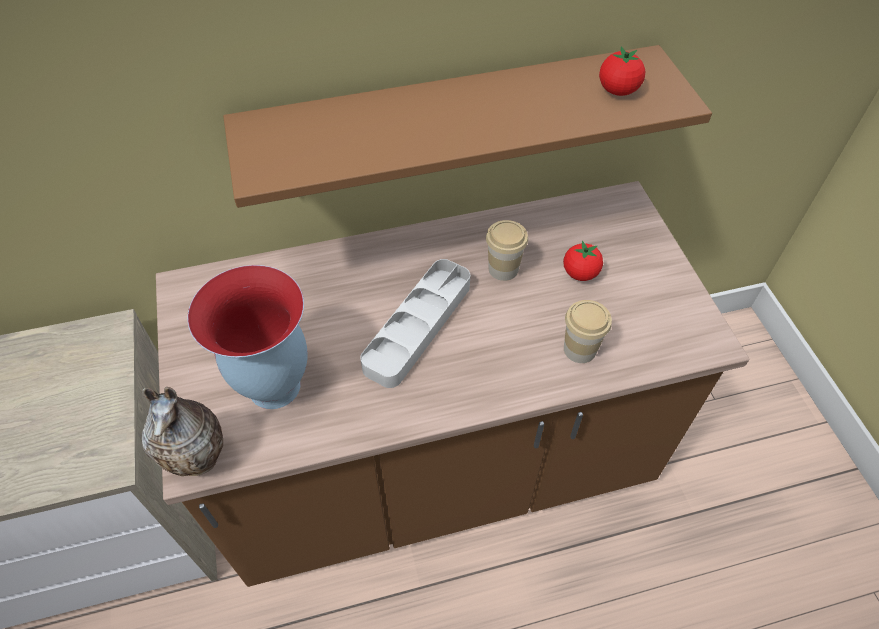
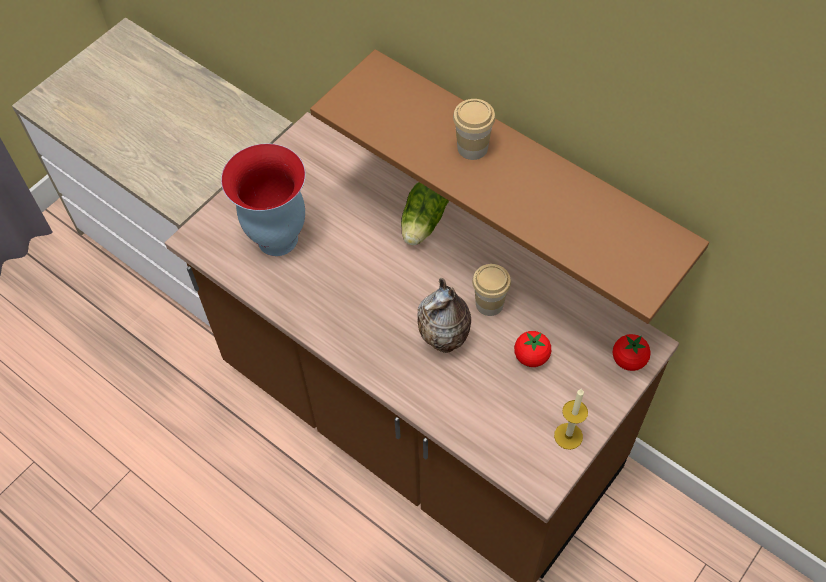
camera: 55 degrees right, 5 degrees up
vase [142,387,223,476] -> vase moved to [417,278,471,353]
grey tray [360,259,470,388] -> none
cup [564,300,612,363] -> cup moved to [453,99,495,160]
tomato [599,46,645,96] -> tomato moved to [613,334,651,371]
none -> lettuce [401,182,449,245]
none -> candle [554,389,588,450]

